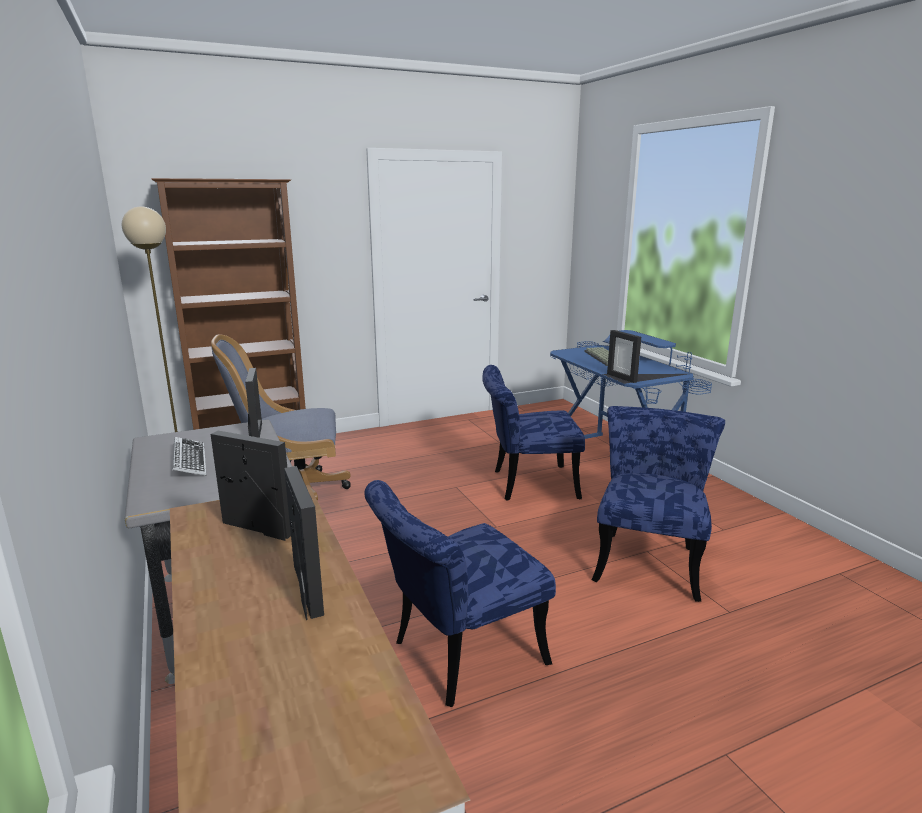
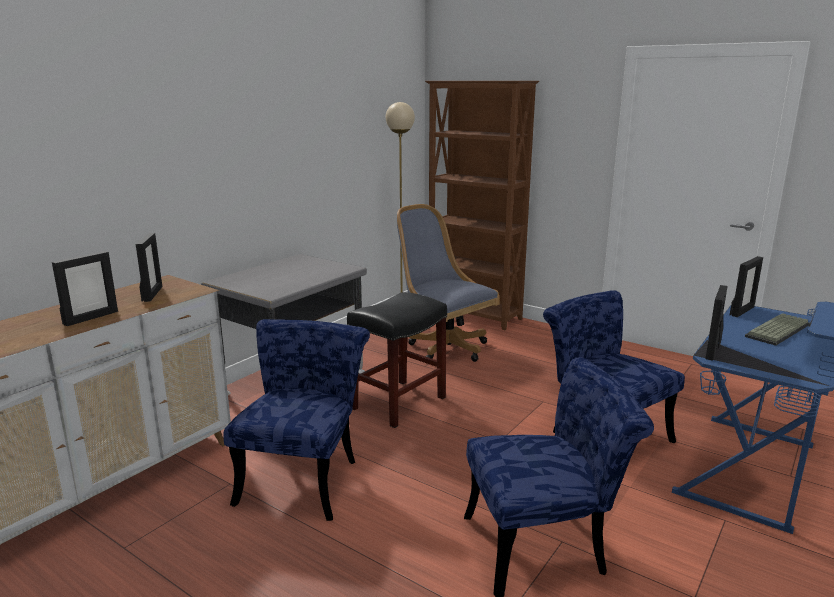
camera: 60 degrees right, 0 degrees up
keyboard [172,437,206,476] -> none
picture frame [245,368,262,438] -> picture frame moved to [730,256,763,317]
blue chair [364,480,556,707] -> blue chair turned 75 degrees clockwise [223,319,370,521]
none -> black stool [347,292,447,428]

